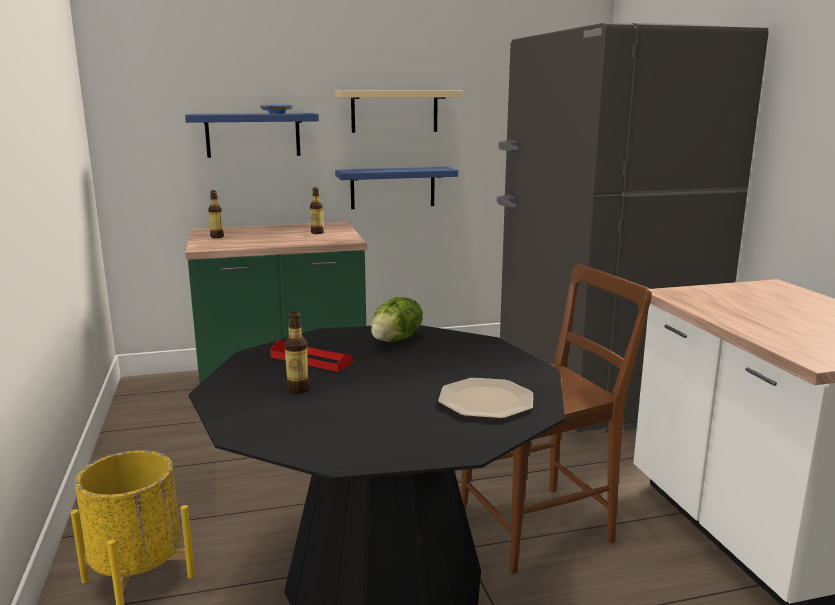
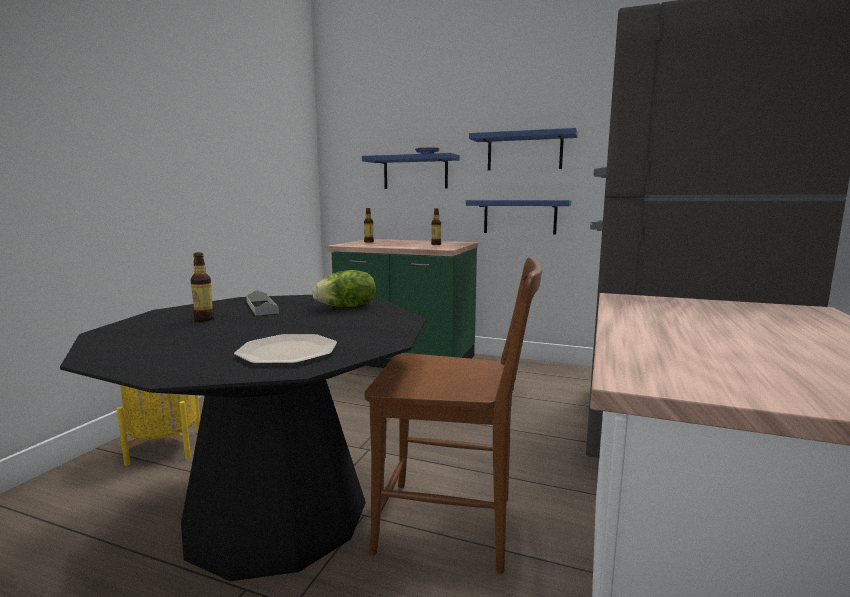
camera: 35 degrees right, 5 degrees down
red tray [270,340,353,372] -> grey tray [246,290,279,316]
beige shelf [335,90,462,133] -> blue shelf [469,128,578,171]

